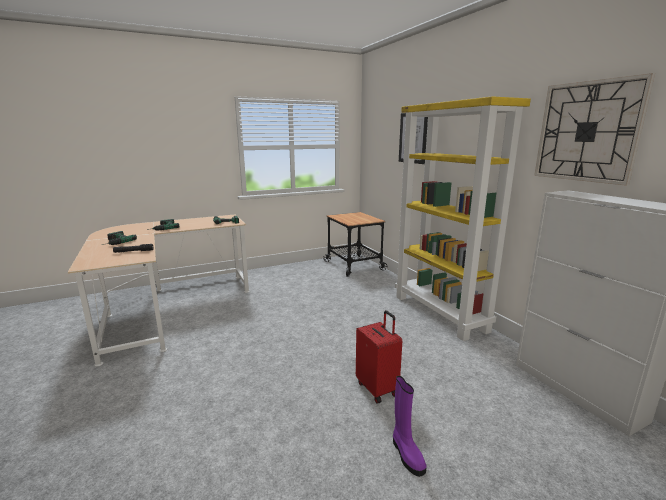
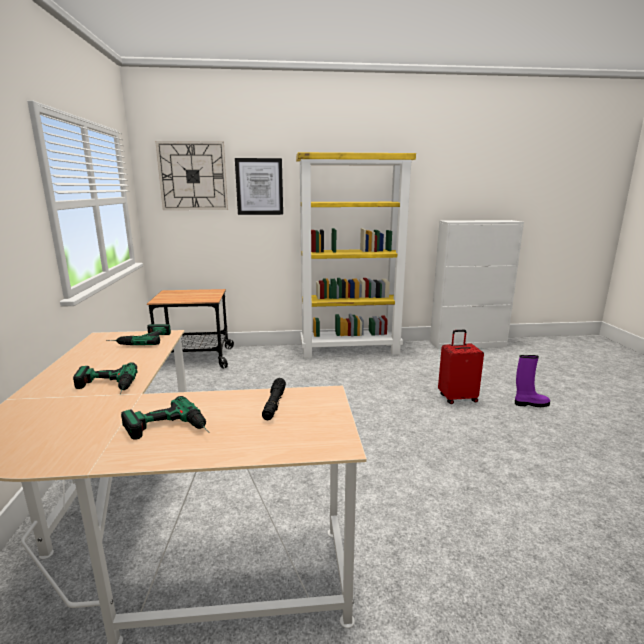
camera: 70 degrees left, 0 degrees up
wall clock [534,73,655,186] -> wall clock moved to [155,141,228,210]

